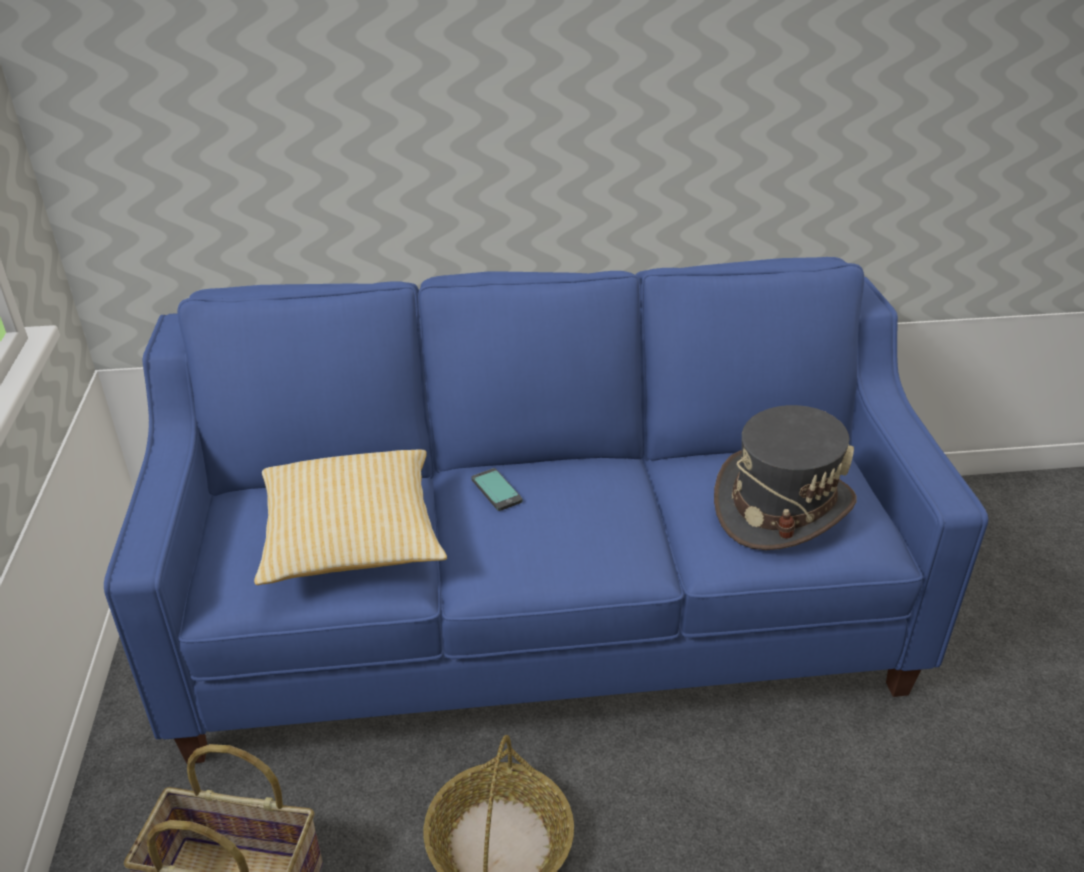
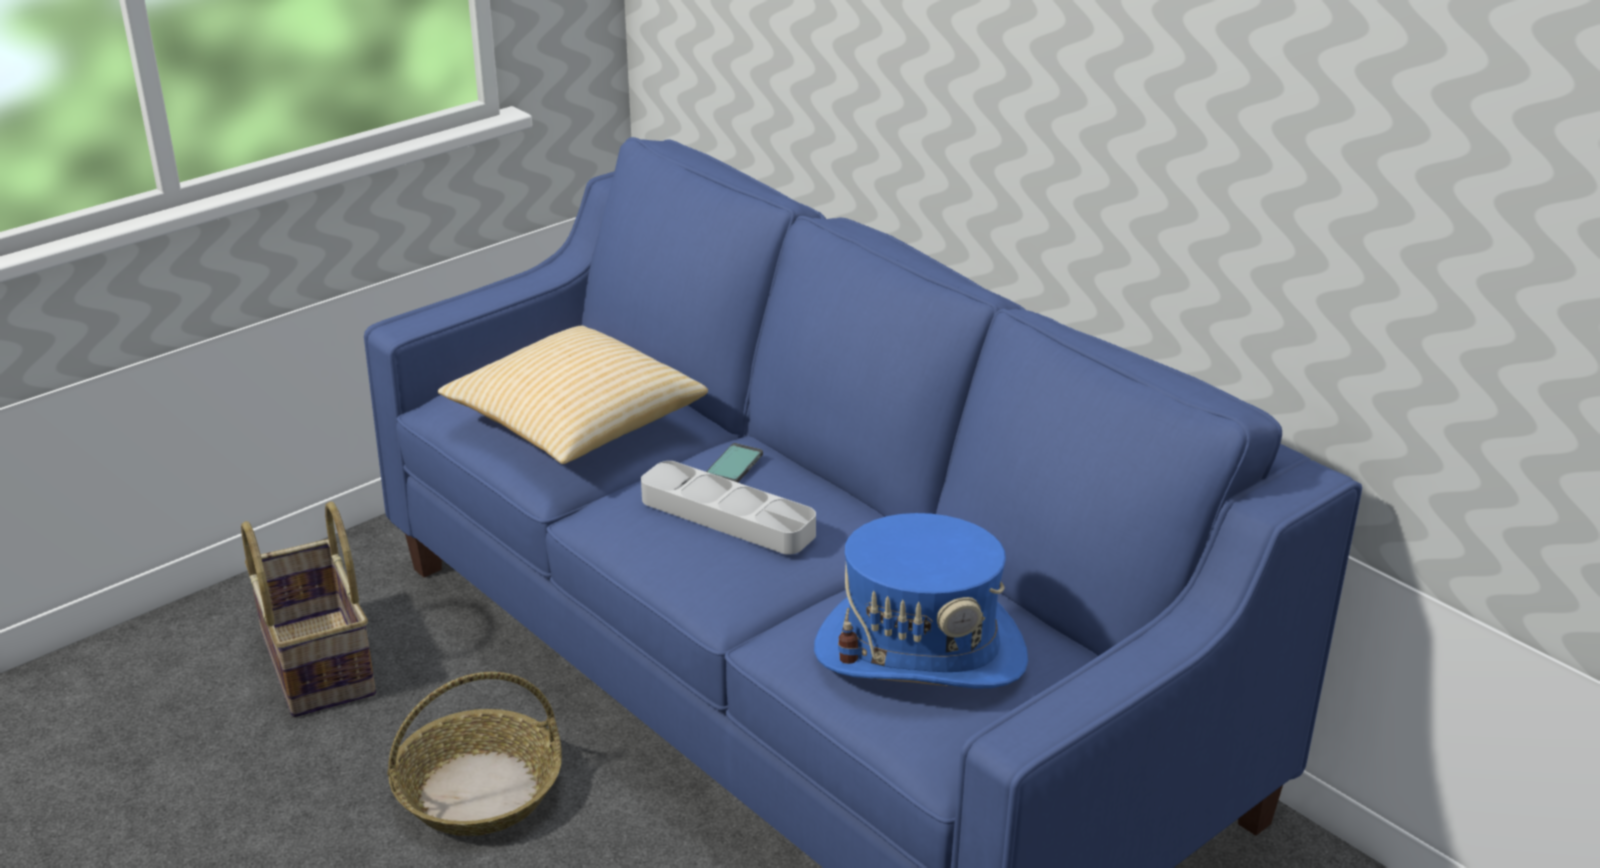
camera: 55 degrees right, 5 degrees down
grey hat [714,405,857,550] -> blue hat [814,513,1028,689]
none -> grey tray [641,461,816,555]

